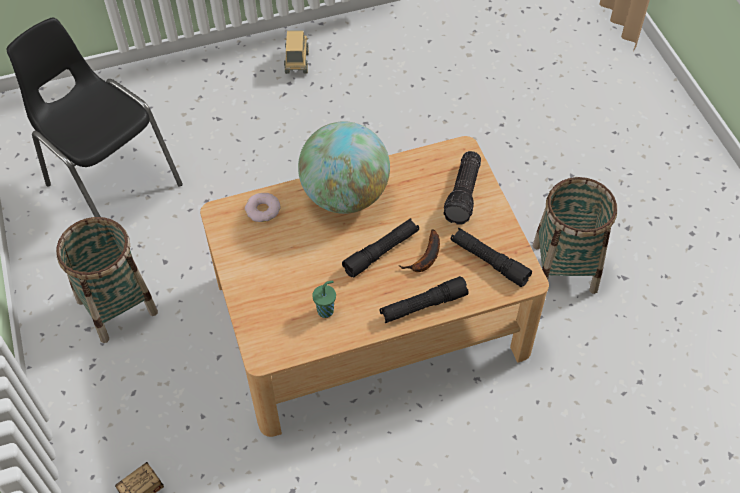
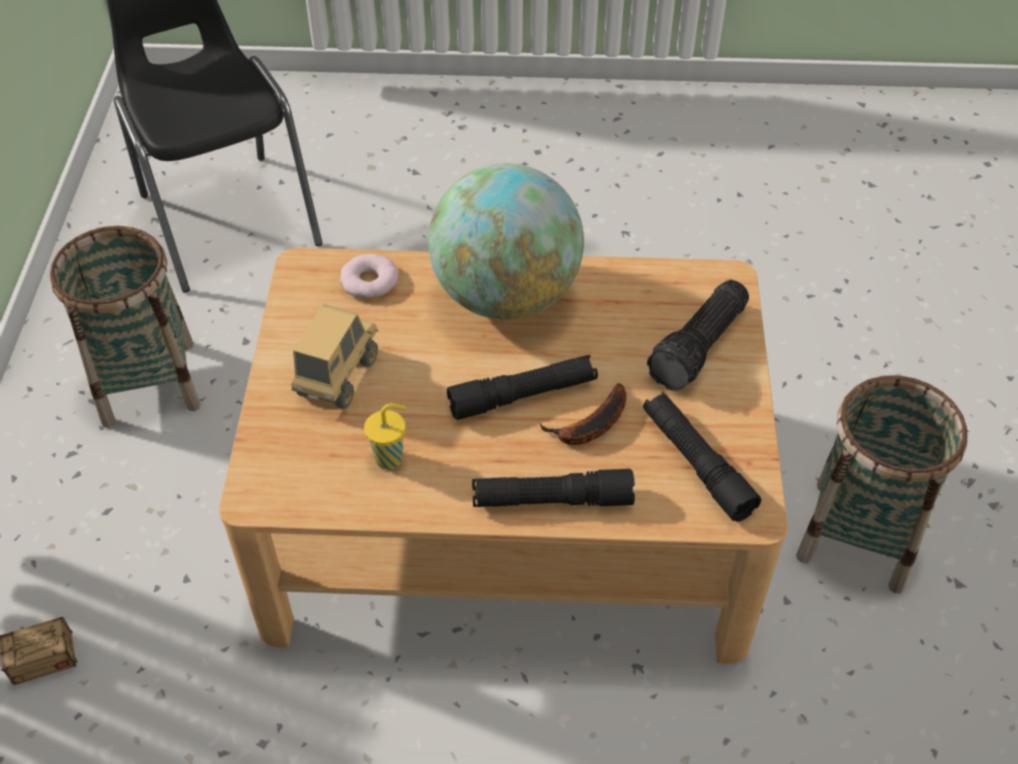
camera: 20 degrees right, 5 degrees down
toy truck [284,31,309,74] -> toy truck moved to [291,304,378,409]
green cup [312,281,336,318] -> yellow cup [364,403,406,470]

